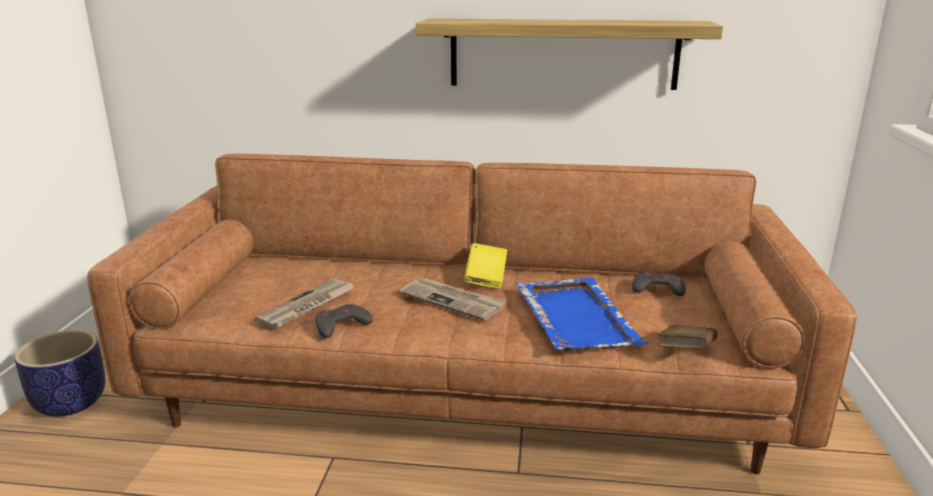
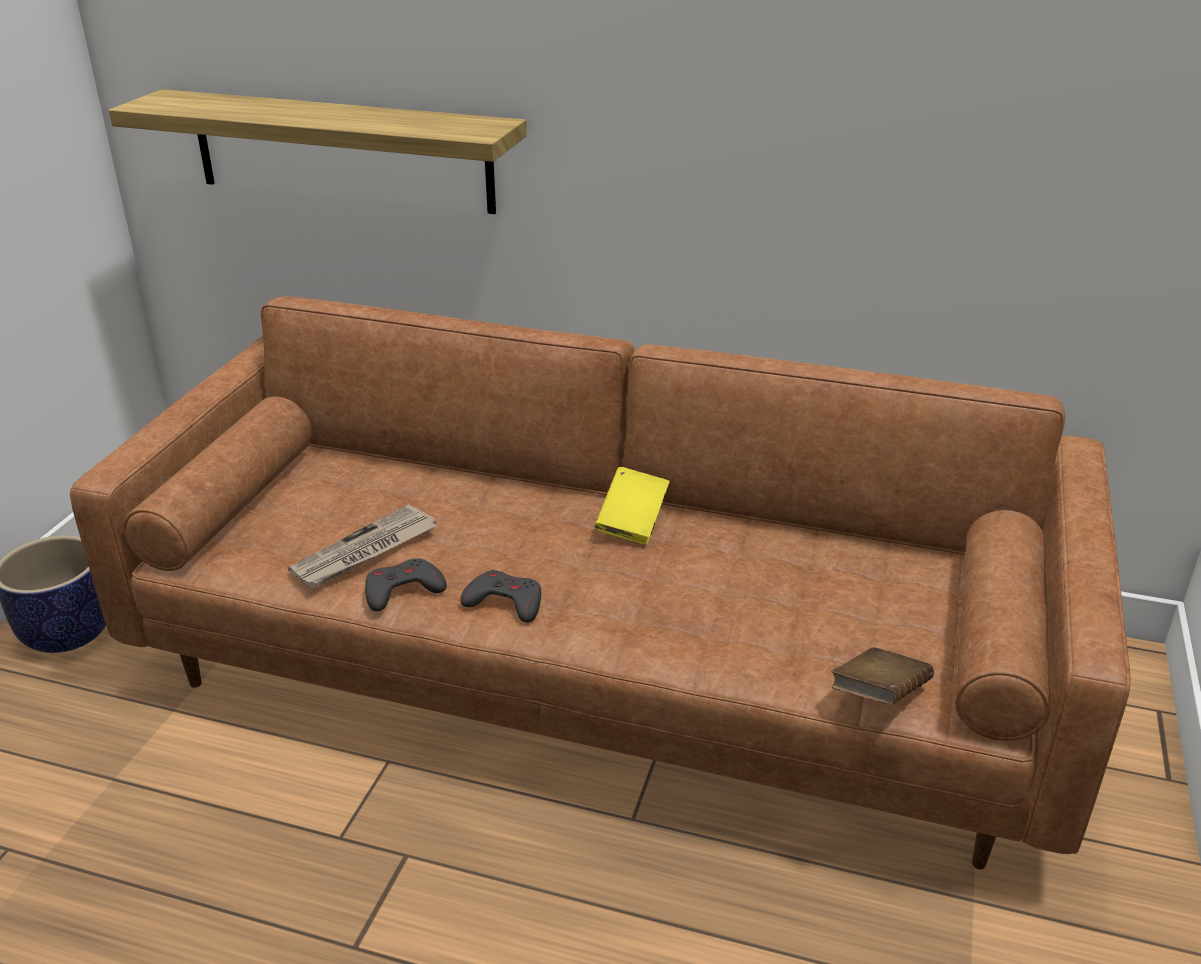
camera: 10 degrees right, 10 degrees up
newspaper [399,278,507,321] -> none
shelf [416,19,723,90] -> shelf moved to [109,89,527,214]
blue tray [516,277,649,352] -> none
grey game controller [632,271,686,296] -> grey game controller moved to [460,570,541,622]

